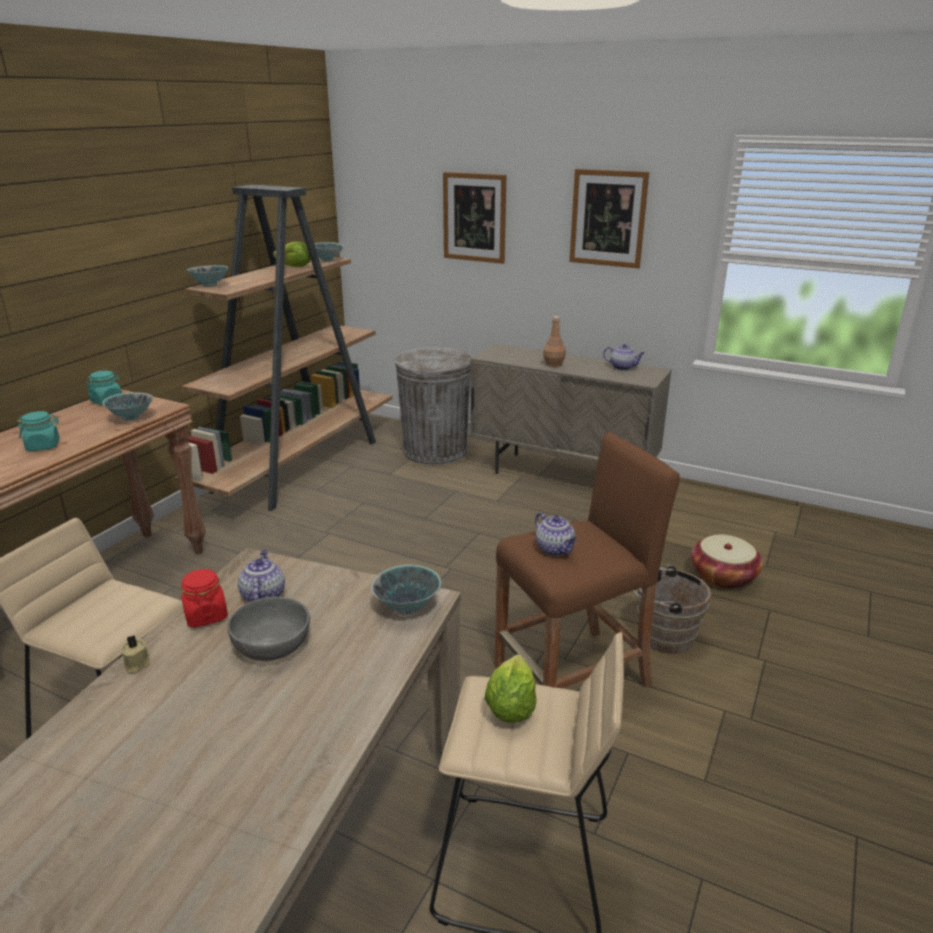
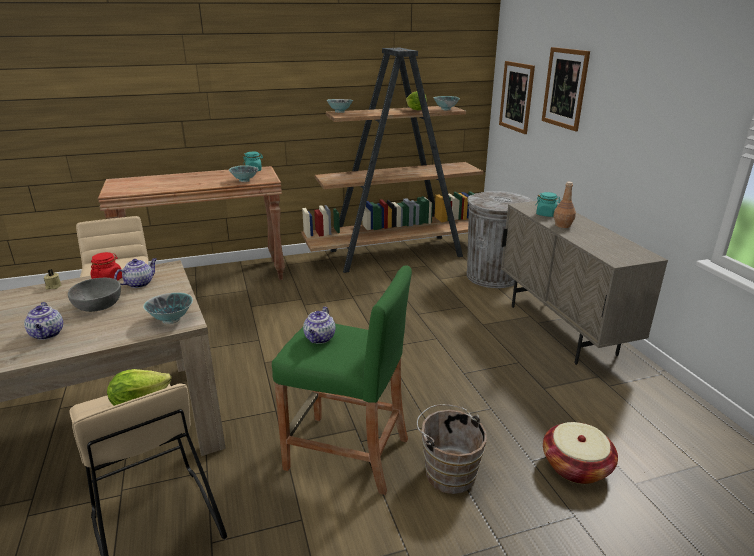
camera: 45 degrees right, 0 degrees up
turquoise jar [17,411,60,451] -> turquoise jar moved to [535,192,561,217]
brown stool [494,432,680,688] -> green stool [272,265,412,495]
picture [569,169,649,268] -> picture moved to [499,61,535,134]
teapot [603,344,644,370] -> teapot moved to [24,302,63,340]

